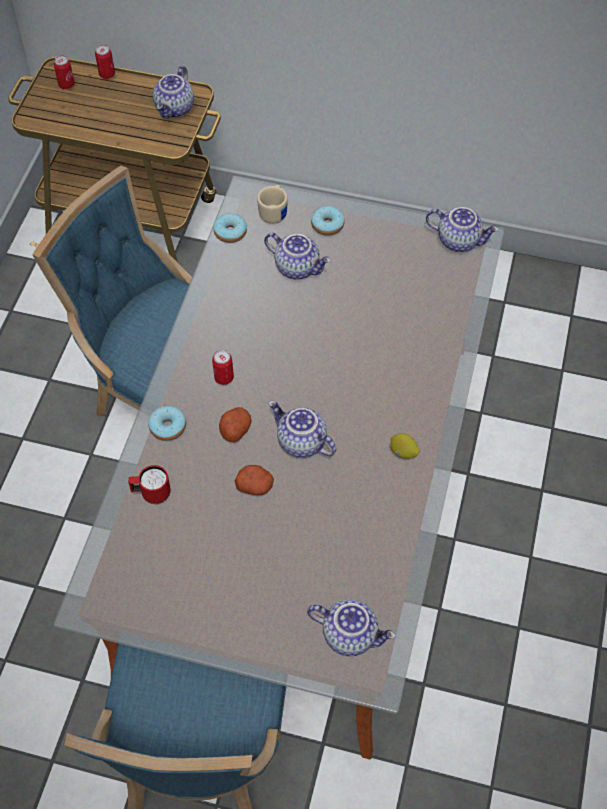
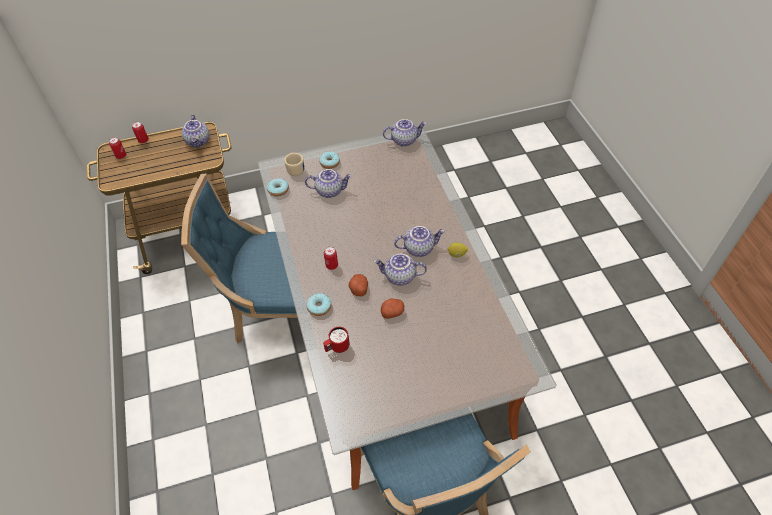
camera: 30 degrees left, 5 degrees down
teapot [307,599,396,656] -> teapot moved to [394,226,445,257]

